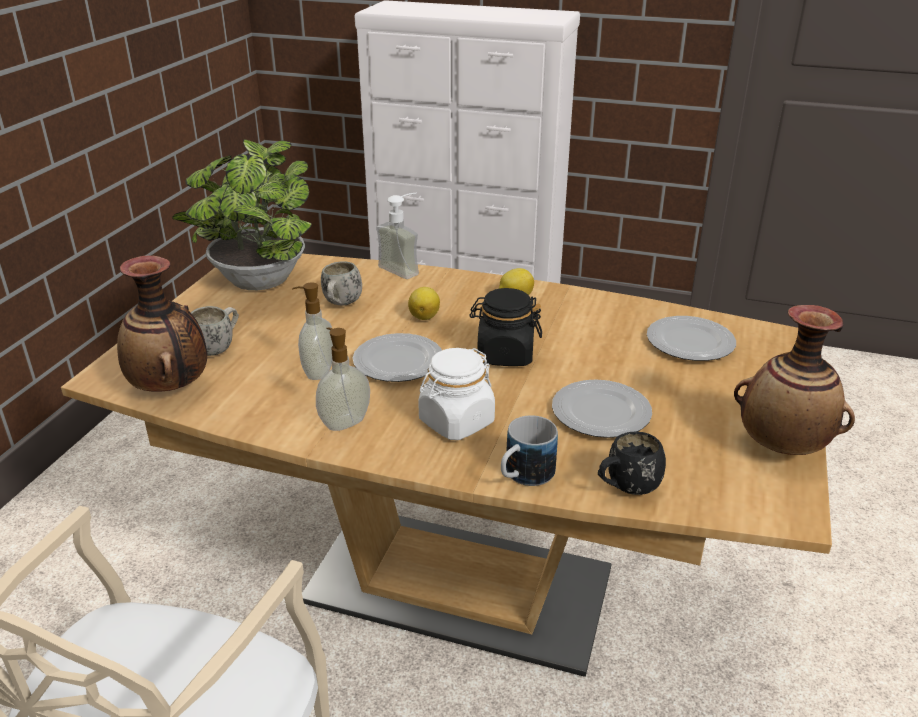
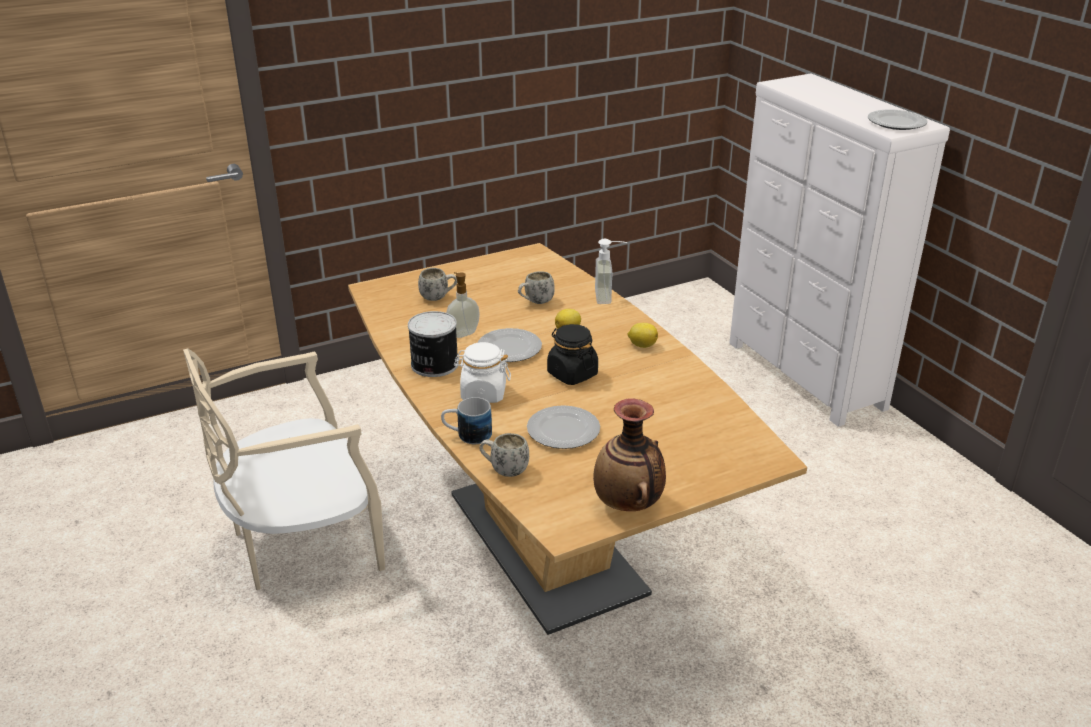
camera: 45 degrees right, 0 degrees up
vase [117,256,207,392] -> none
potted plant [172,139,312,290] -> none
soap dispenser [316,327,370,431] -> can [408,311,459,377]
black mug [598,432,666,495] -> white mug [479,433,529,477]
plate [647,316,736,361] -> plate moved to [868,109,928,130]

